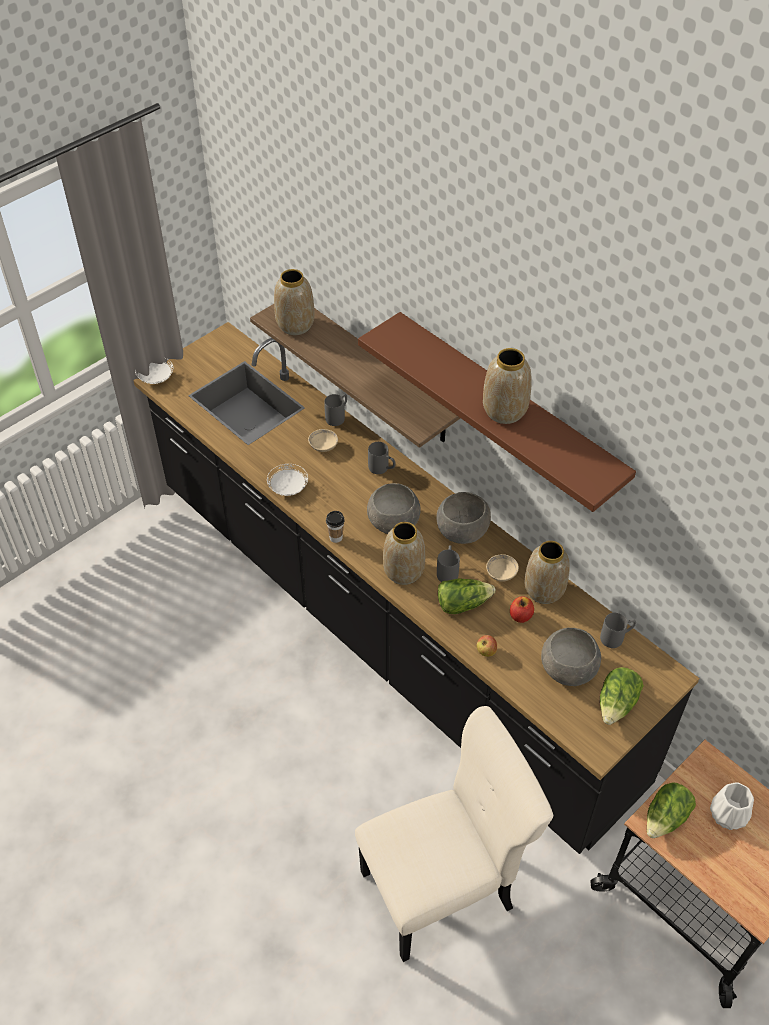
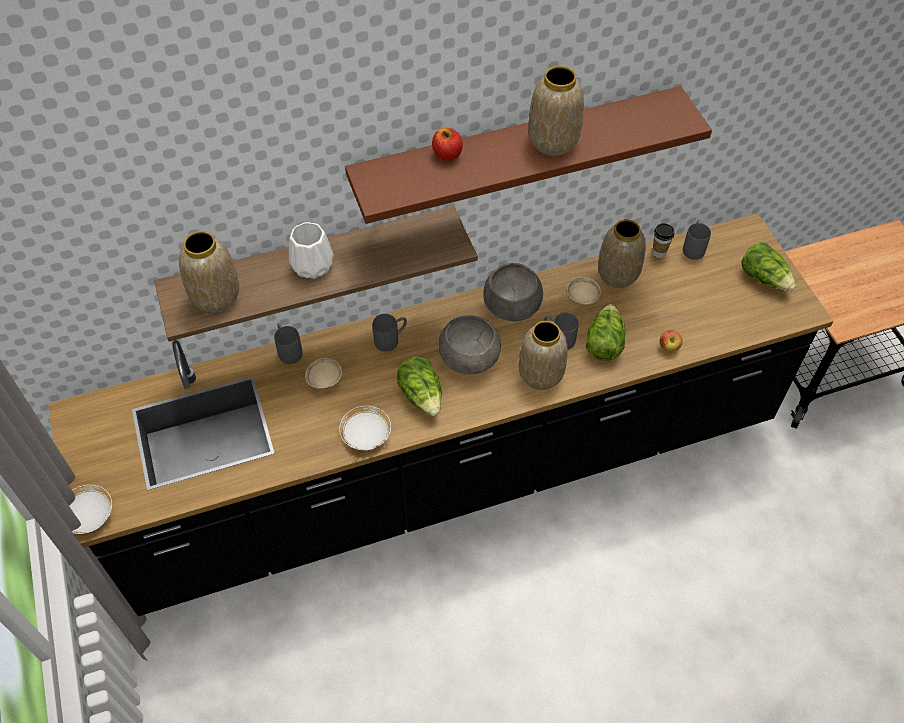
camera: 65 degrees left, 5 degrees up
cup [326,511,345,543] -> cup moved to [652,223,674,258]
beige chair [355,706,553,962] -> none
apple [510,597,534,623] -> apple moved to [432,128,462,161]
grey bowl [541,628,601,686] -> none
lettuce [647,782,696,838] -> lettuce moved to [397,356,442,416]
white vase [710,782,754,830] -> white vase moved to [289,222,334,279]

